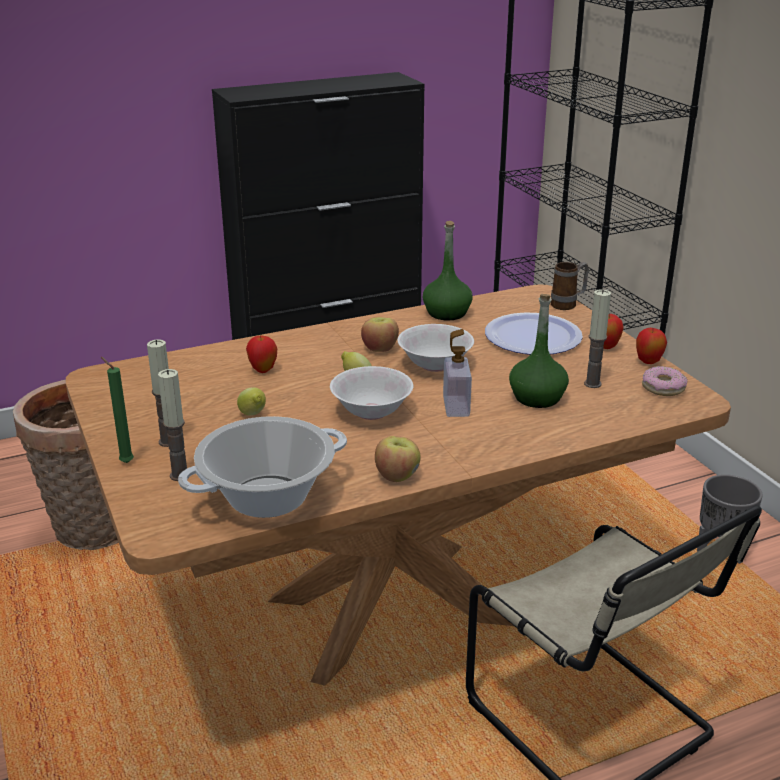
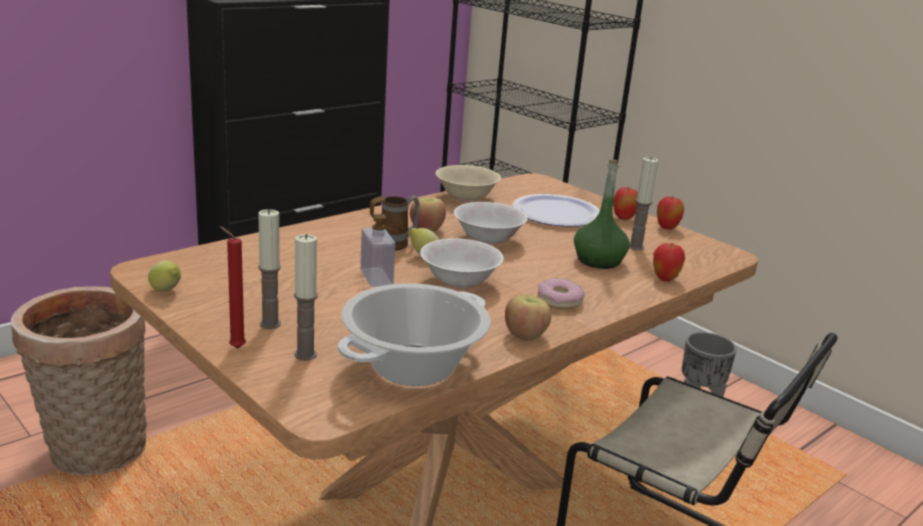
camera: 20 degrees left, 5 degrees down
green candle [101,357,134,463] -> red candle [219,226,246,348]
lemon [237,387,266,416] -> lemon moved to [148,260,181,292]
apple [246,336,277,373] -> apple moved to [653,243,685,282]
green bottle [423,221,473,320] -> beige bowl [436,165,501,202]
soap dispenser [443,329,472,417] -> soap dispenser moved to [360,196,395,287]
mug [551,262,589,310] -> mug moved to [382,195,420,250]
donut [642,366,687,396] -> donut moved to [537,278,585,309]

